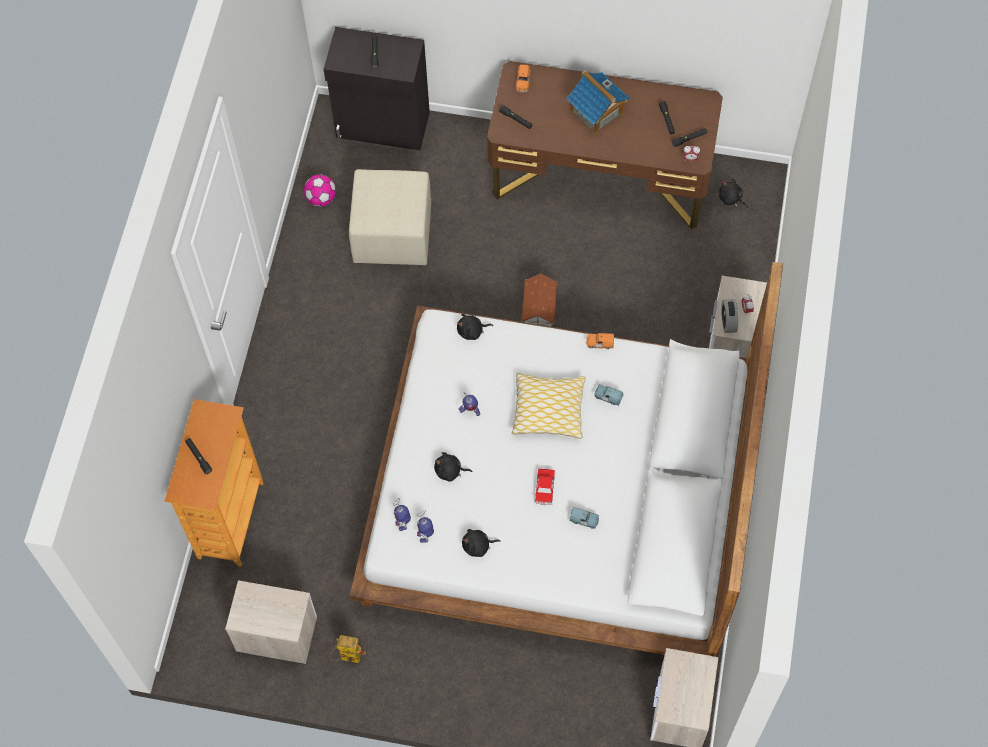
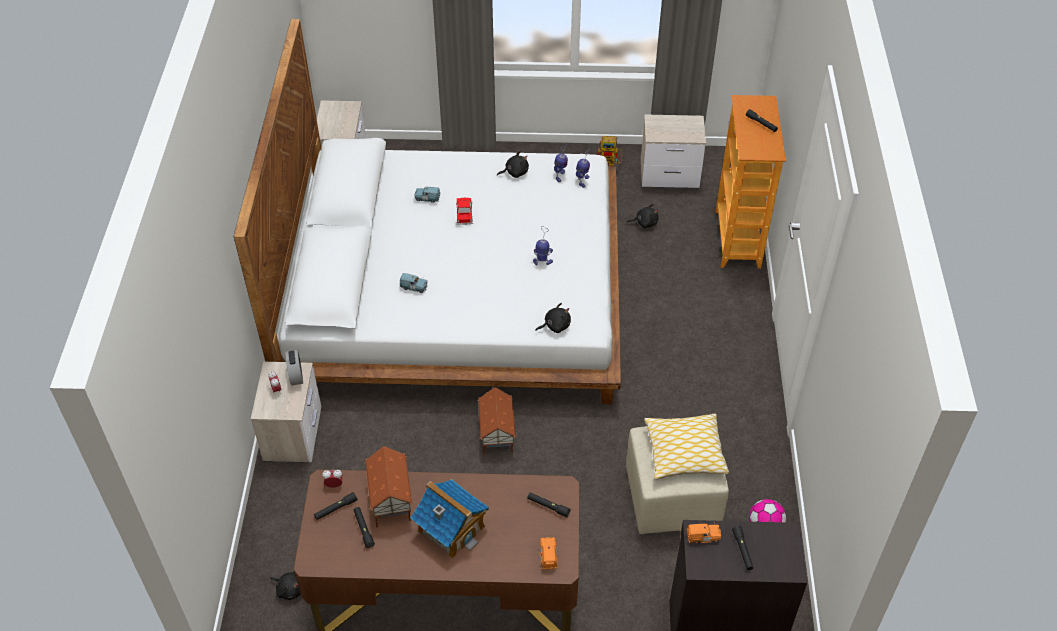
camera: 170 degrees right, 15 degrees down
black plush toy [434,452,473,481] -> black plush toy moved to [627,204,659,228]
pillow [512,373,586,439] -> pillow moved to [644,413,729,480]
orange toy car [586,333,614,349] -> orange toy car moved to [687,524,721,544]
none -> toy house [365,446,413,527]

